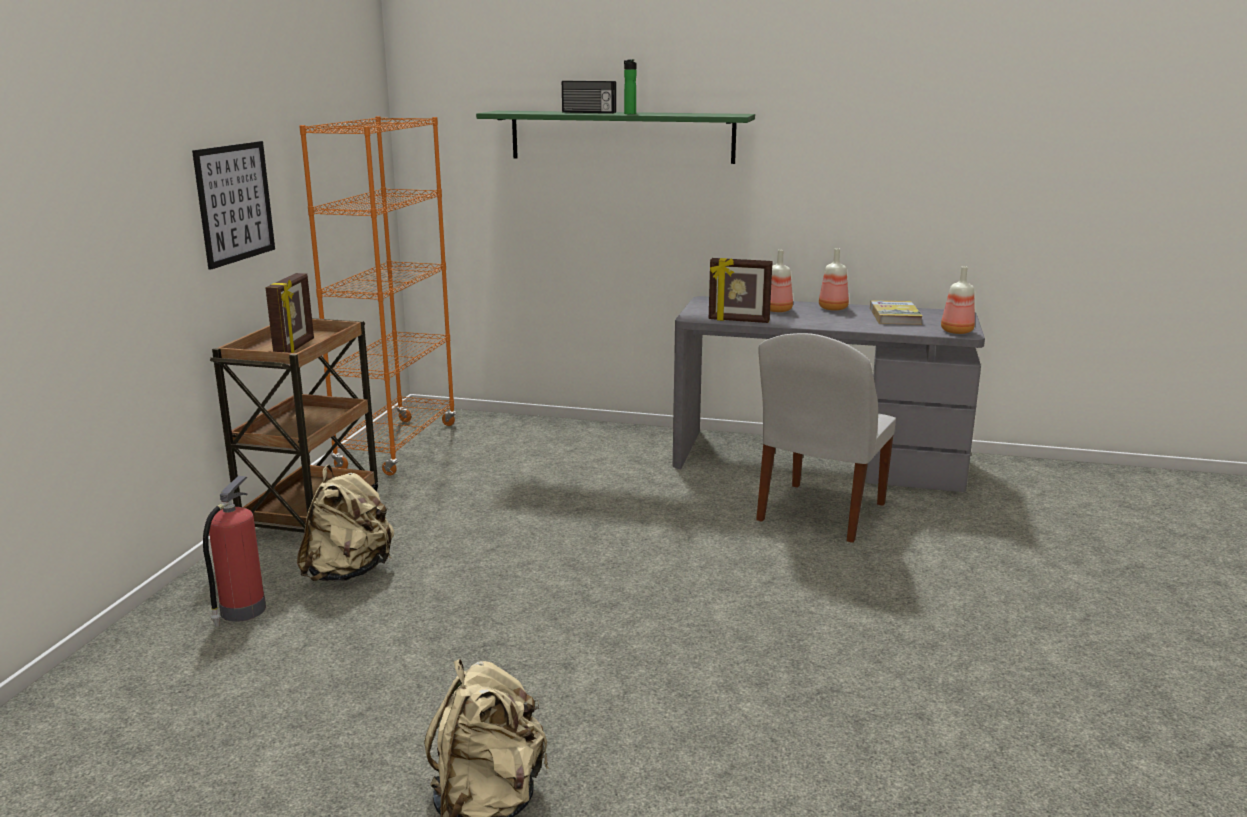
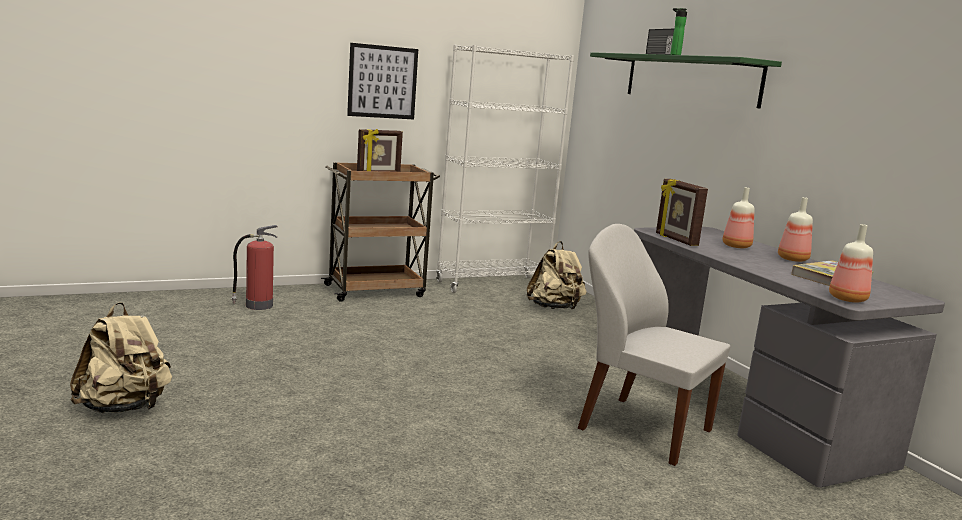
camera: 50 degrees right, 5 degrees down
beige backpack [297,465,394,582] -> beige backpack moved to [527,241,587,309]
orange bookcase [299,116,456,475] -> white bookcase [436,45,574,293]
white chair [756,333,896,543] -> white chair turned 45 degrees clockwise [578,224,730,466]

